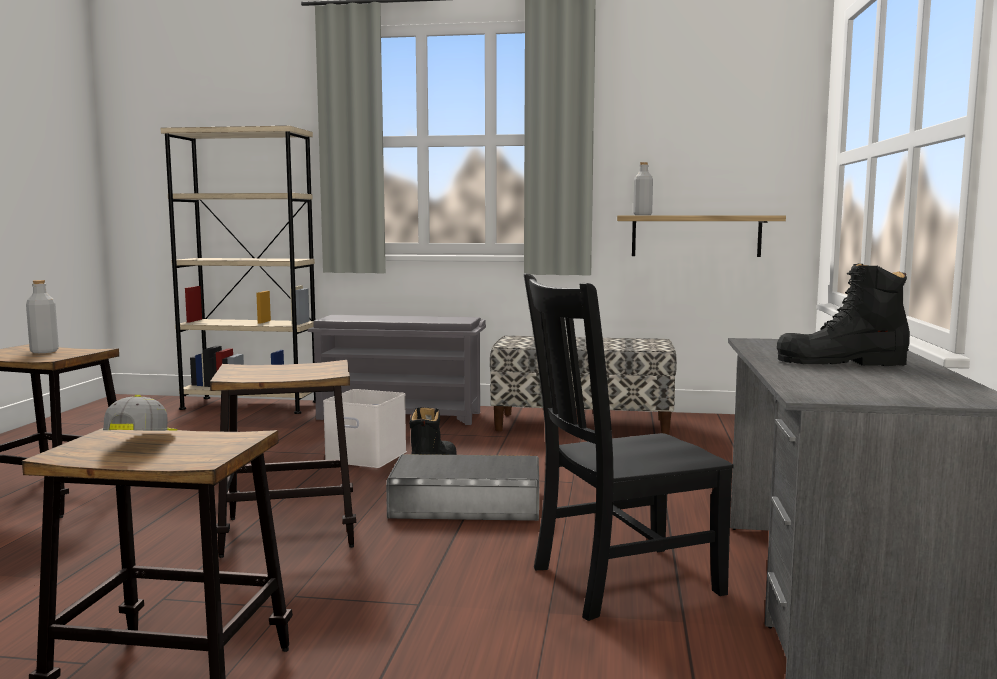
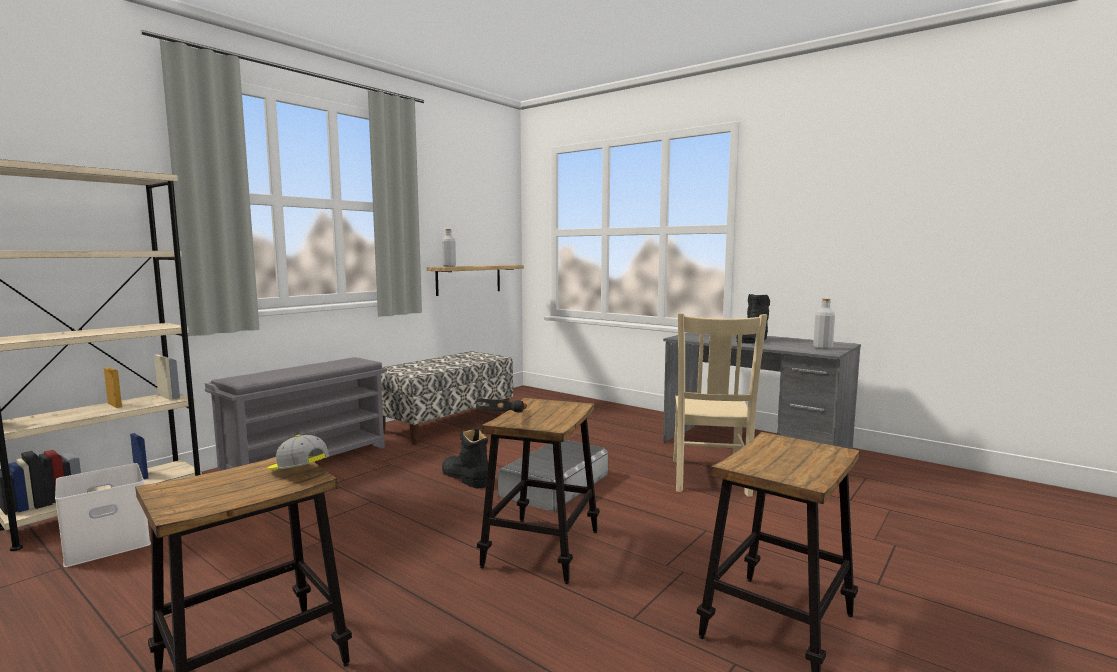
camera: 60 degrees left, 0 degrees up
grey bottle [26,280,59,353] -> grey bottle moved to [813,298,835,350]
cap [103,395,177,431] -> cap moved to [267,435,329,469]
white storage box [323,389,407,468] -> white storage box moved to [55,463,151,567]
black chair [524,273,734,621] -> beige chair [673,313,767,497]
none -> hammer [476,398,527,413]

